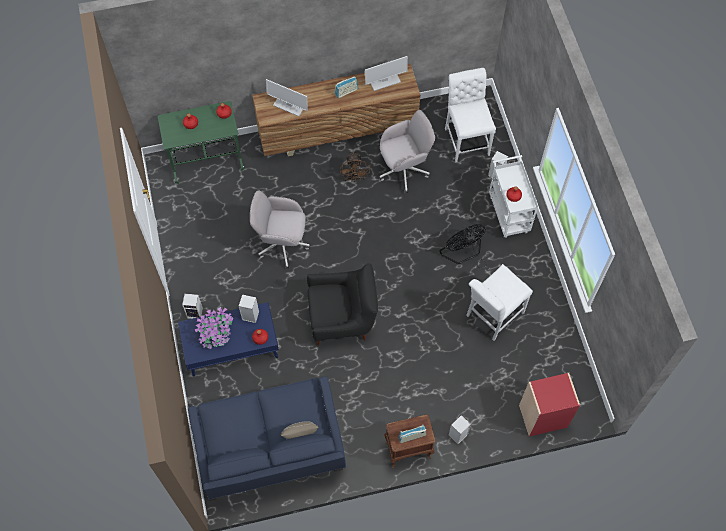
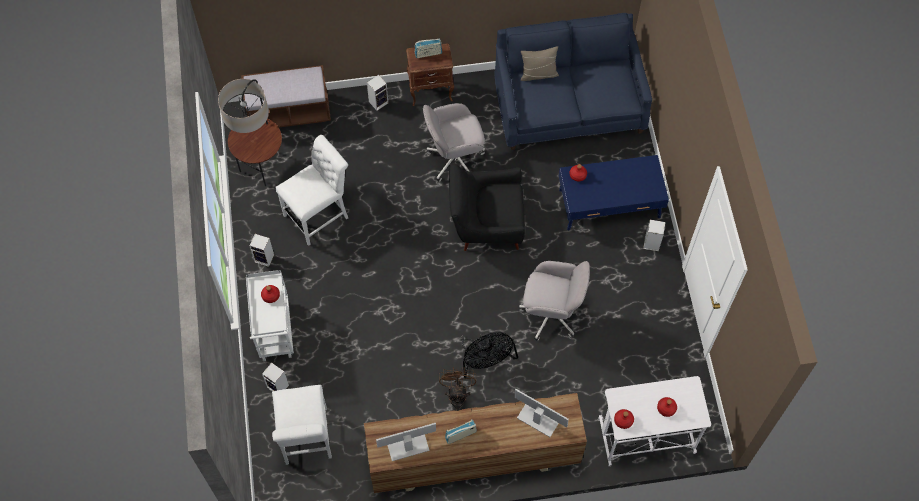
camera: 175 degrees left, 0 degrees up
green desk [158,101,244,184] -> white desk [598,376,711,466]
potted plant [195,307,233,349] -> none
speaker [239,294,259,323] -> speaker moved to [249,234,274,267]
grey office chair [379,110,435,193] -> grey office chair moved to [423,103,485,182]
black fan [439,224,489,270] -> black fan moved to [461,332,518,378]
red bookcase [519,373,580,437] -> brown bench [241,65,331,127]
none -> floor lamp [218,79,282,186]

